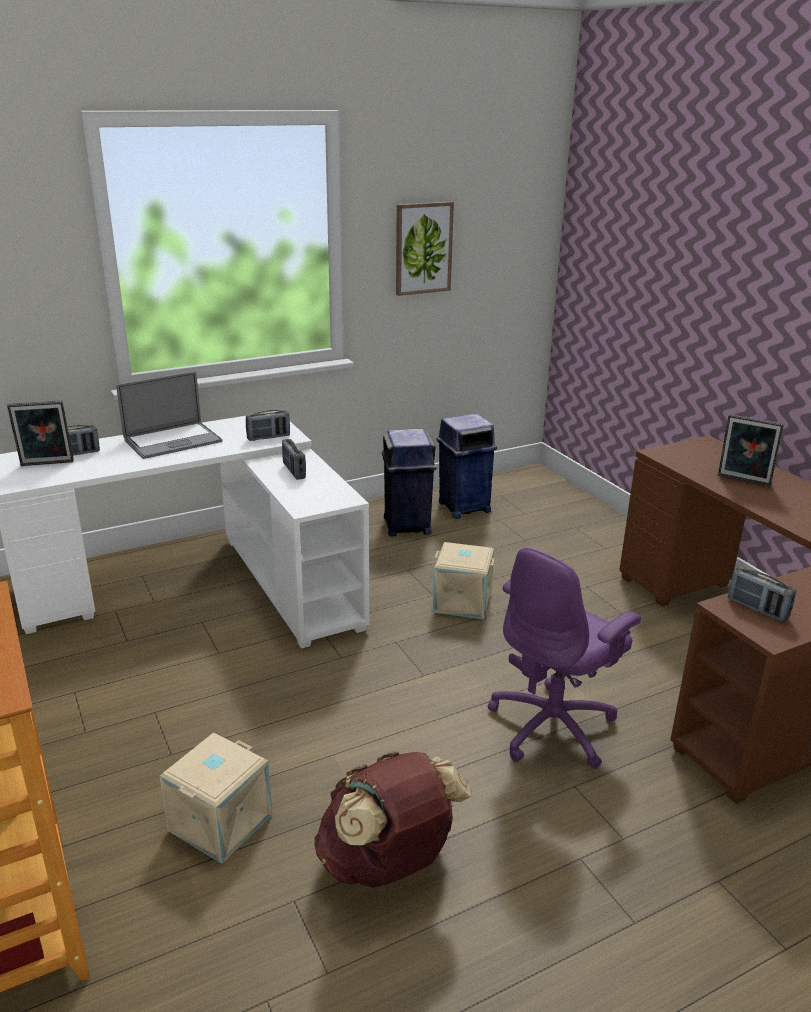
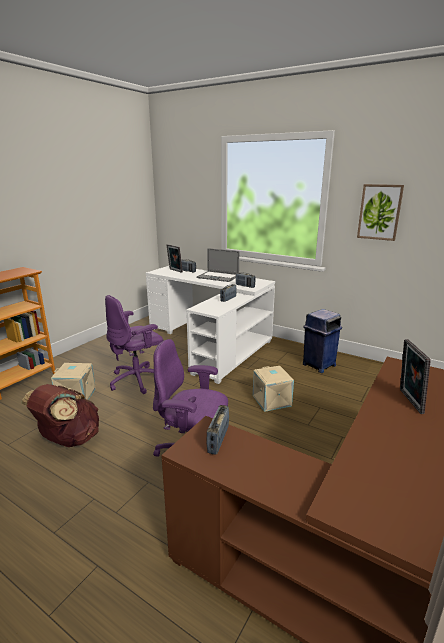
camera: 60 degrees right, 5 degrees down
blue trash can [436,413,497,519] -> none
none -> purple office chair [105,295,164,394]

